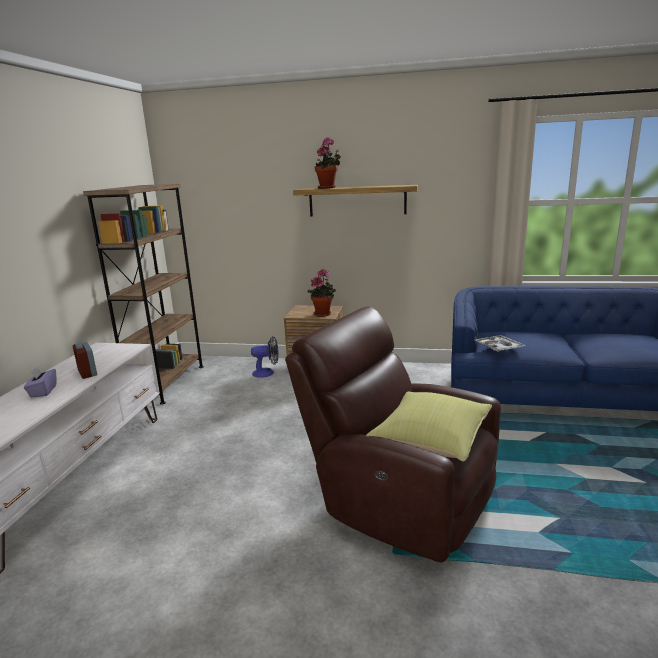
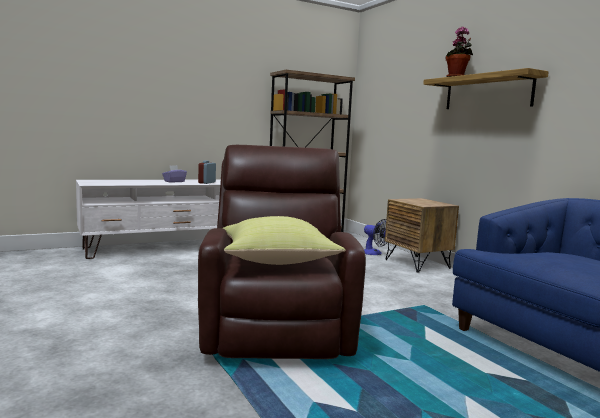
camera: 50 degrees right, 10 degrees down
potted plant [308,269,336,317] -> none
tray [475,335,526,352] -> none

